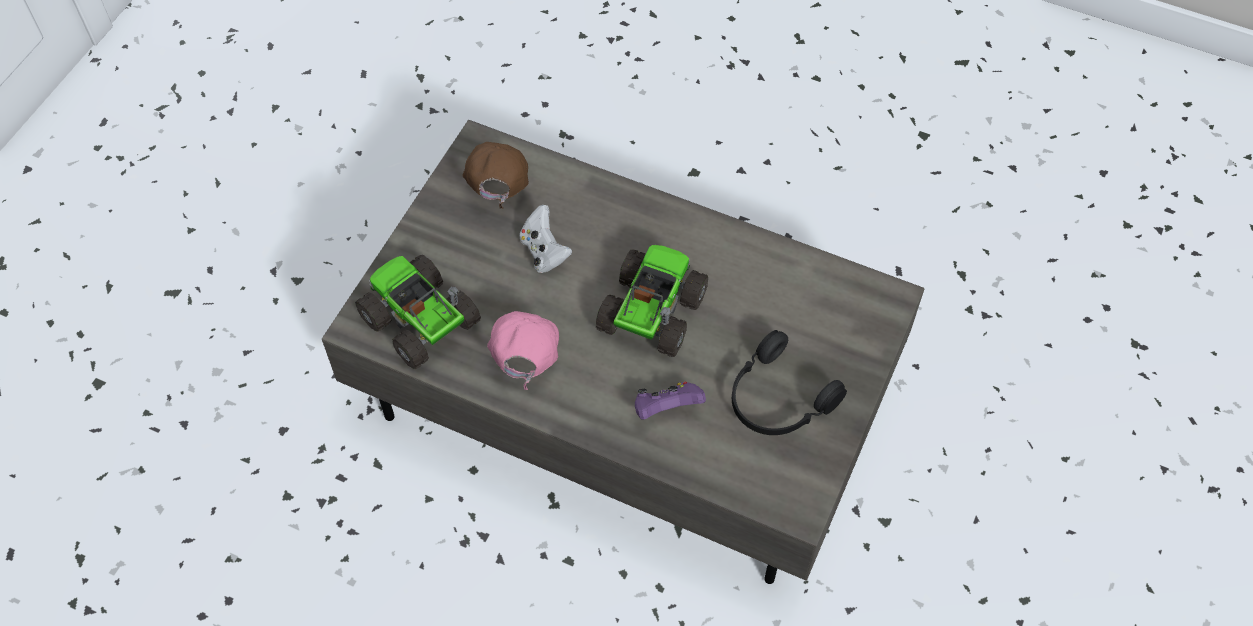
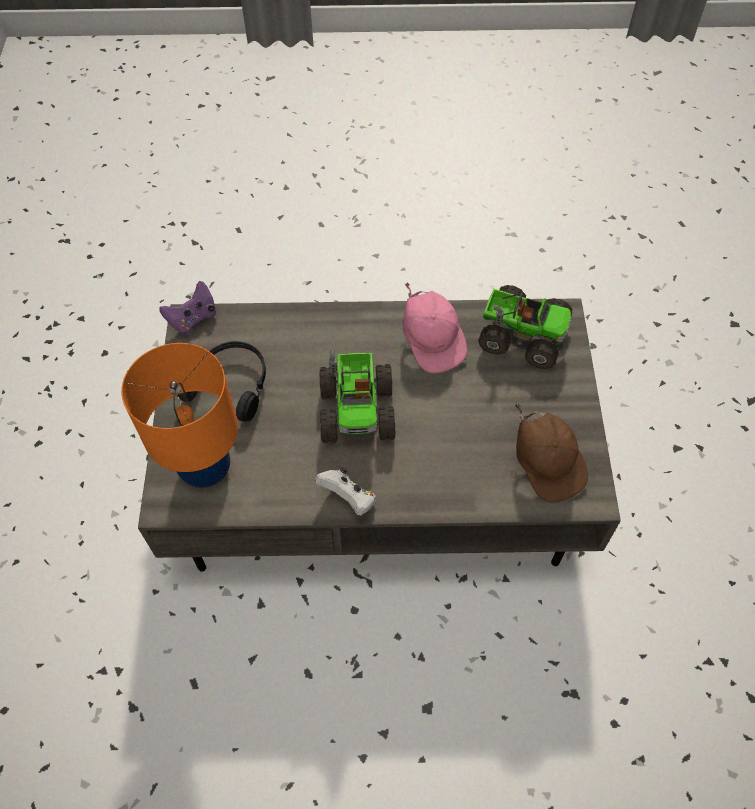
camera: 155 degrees right, 0 degrees up
white game controller [519,205,572,273] -> white game controller moved to [315,467,376,516]
purple game controller [635,382,706,420] -> purple game controller moved to [159,281,216,334]
none -> orange table lamp [121,343,238,488]

